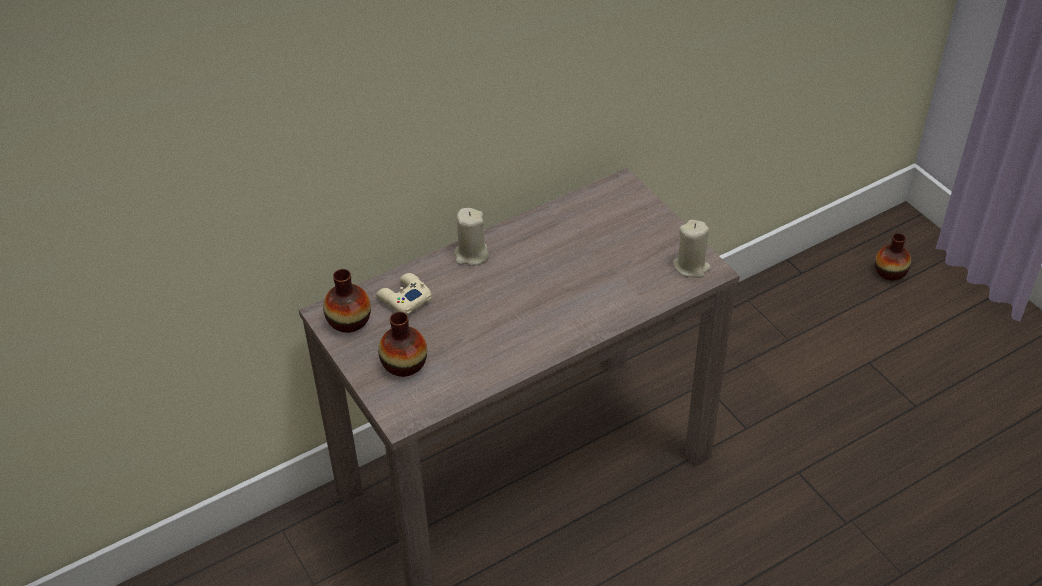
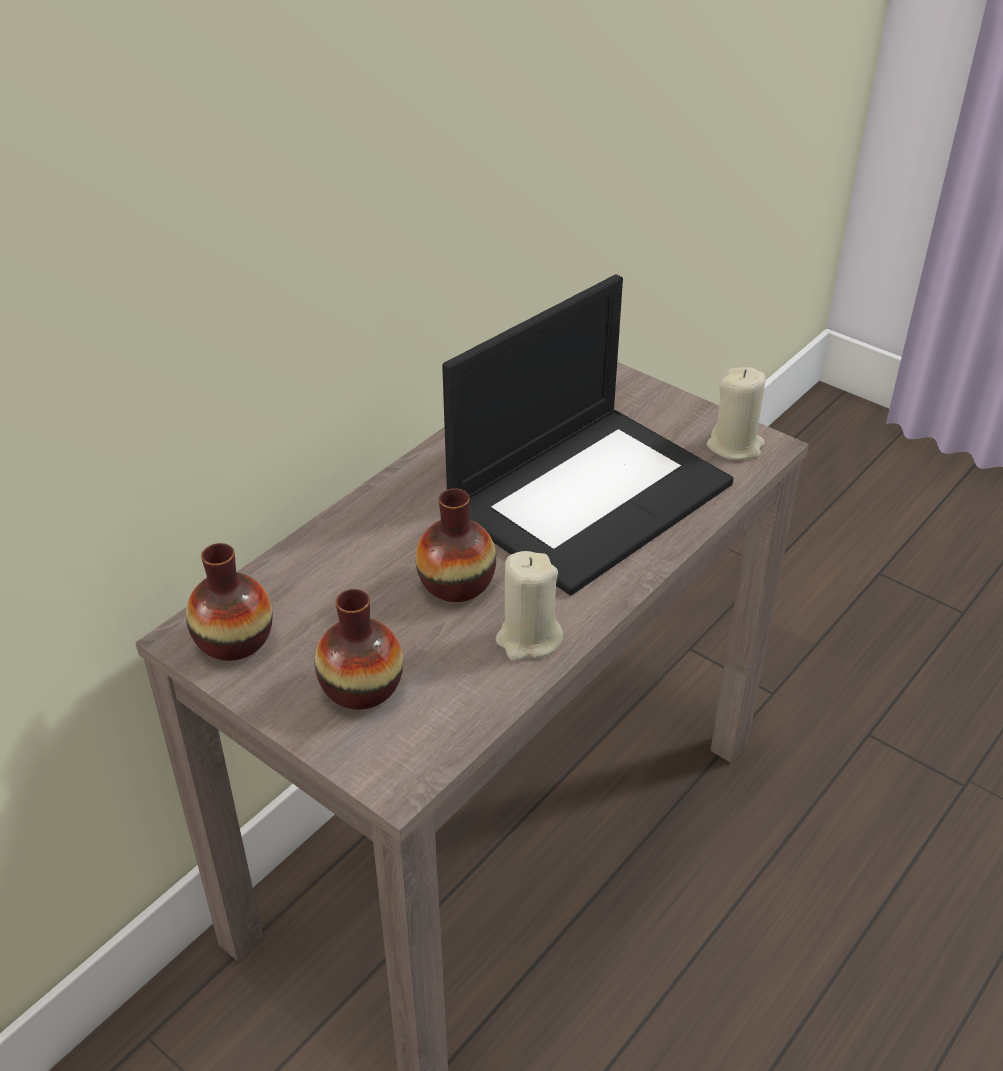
camera: 20 degrees left, 5 degrees down
beige game controller [376,273,432,315] -> none
beige candle [454,208,489,266] -> beige candle moved to [496,551,563,661]
vase [875,233,911,281] -> vase moved to [415,488,496,602]
none -> laptop [442,275,734,595]

